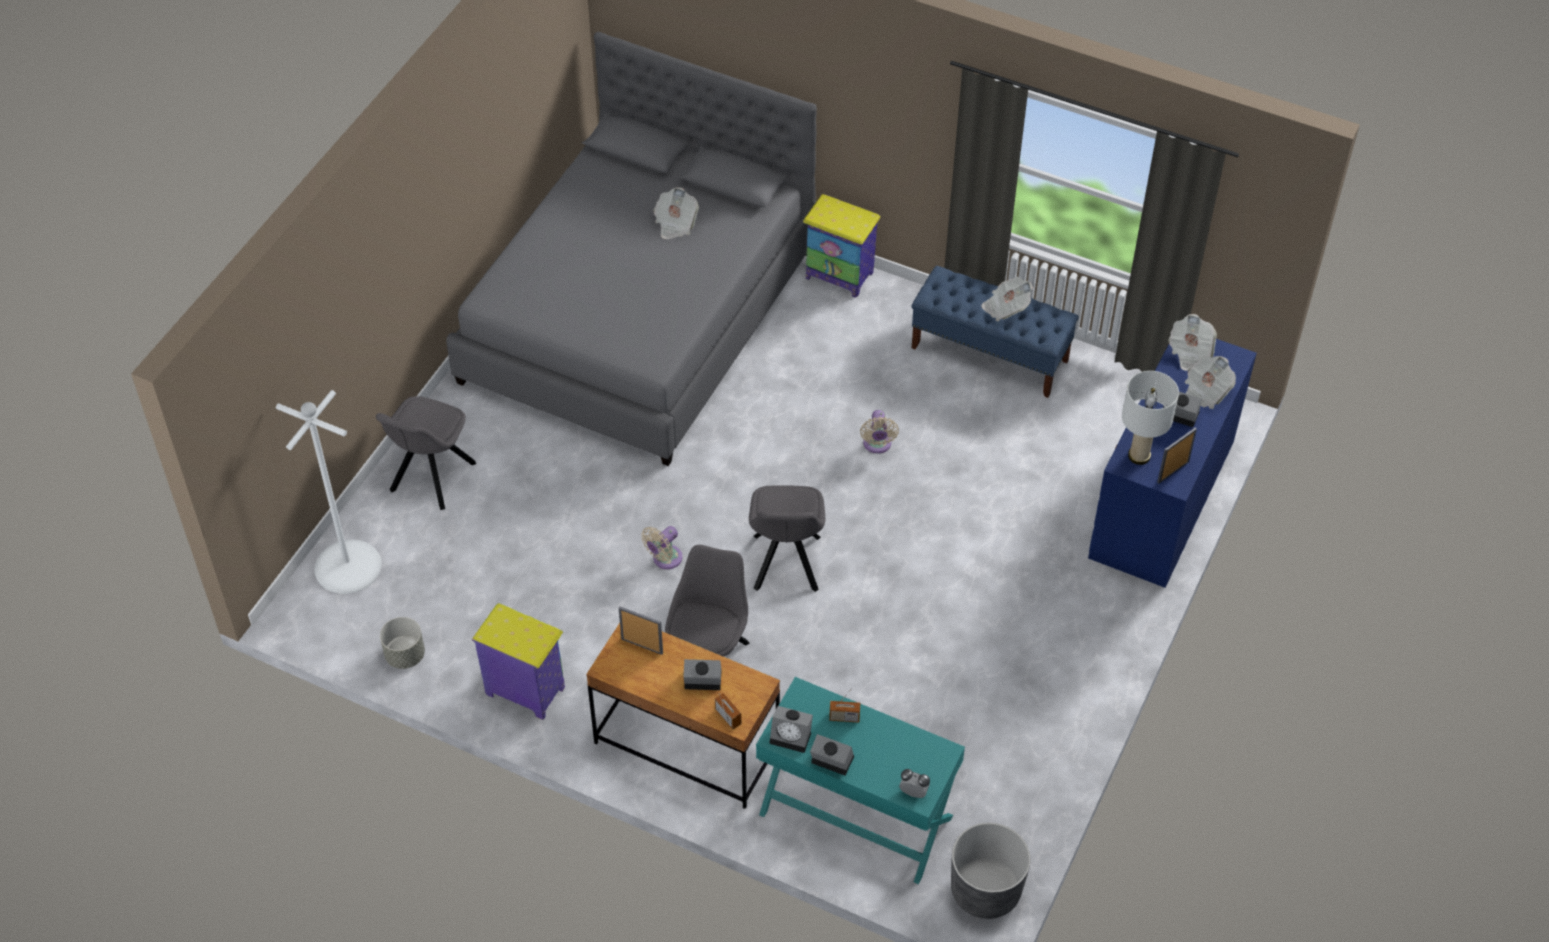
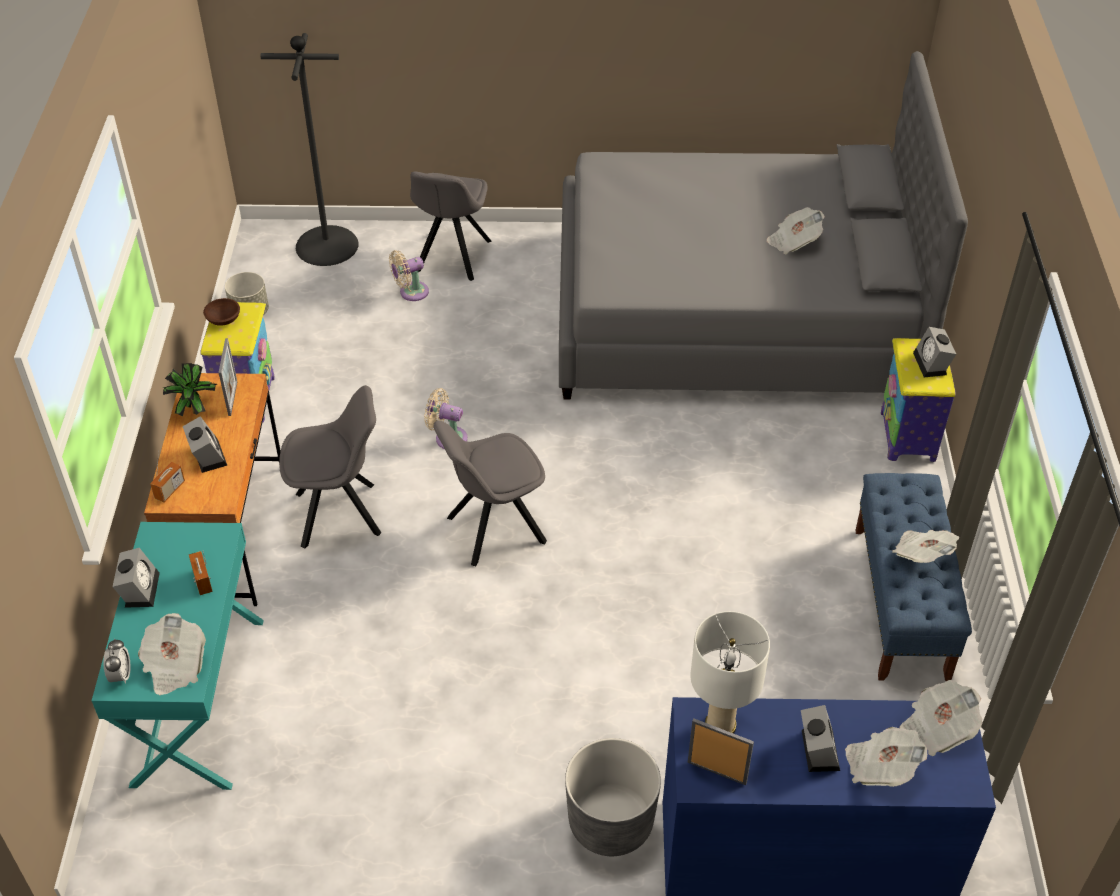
camera: 65 degrees right, 5 degrees down
white clothes rack [276,390,382,594] -> black clothes rack [261,33,358,266]
grey chair [376,396,476,510] -> grey chair turned 75 degrees counterclockwise [410,171,492,281]
alarm clock [769,706,813,753] -> alarm clock moved to [913,327,956,377]
beige fan [860,410,899,453] -> beige fan moved to [389,250,429,301]
grey planter [951,823,1030,919] -> grey planter moved to [565,738,661,856]
none -> newspaper [138,613,206,695]
none -> potted plant [163,363,217,416]
none -> brown bowl [203,298,240,326]

